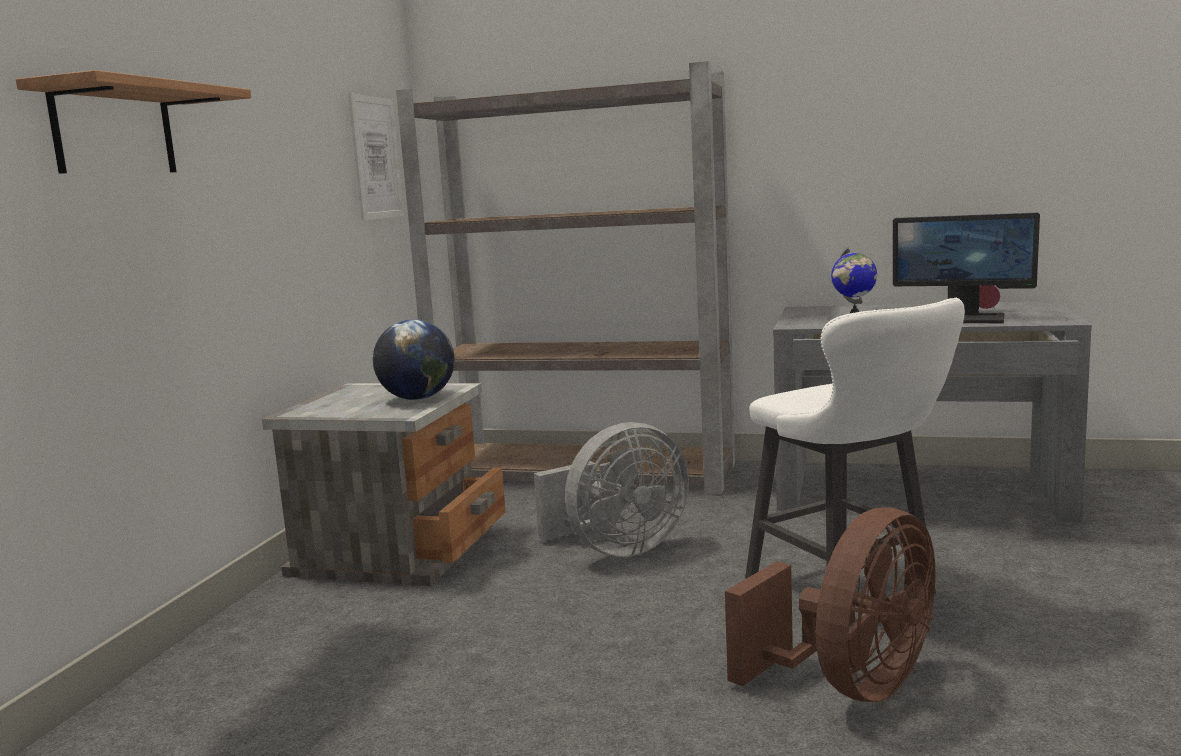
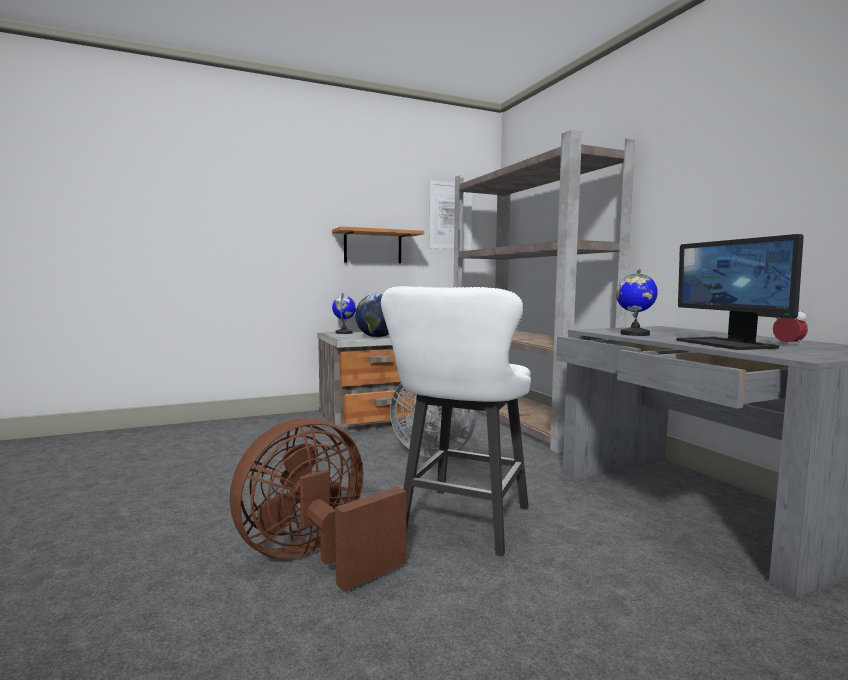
camera: 50 degrees right, 5 degrees down
shelf [16,70,251,173] -> shelf moved to [332,226,424,264]
brown fan [725,507,936,702] -> brown fan turned 135 degrees clockwise [230,418,406,591]
none -> globe [332,293,356,334]

